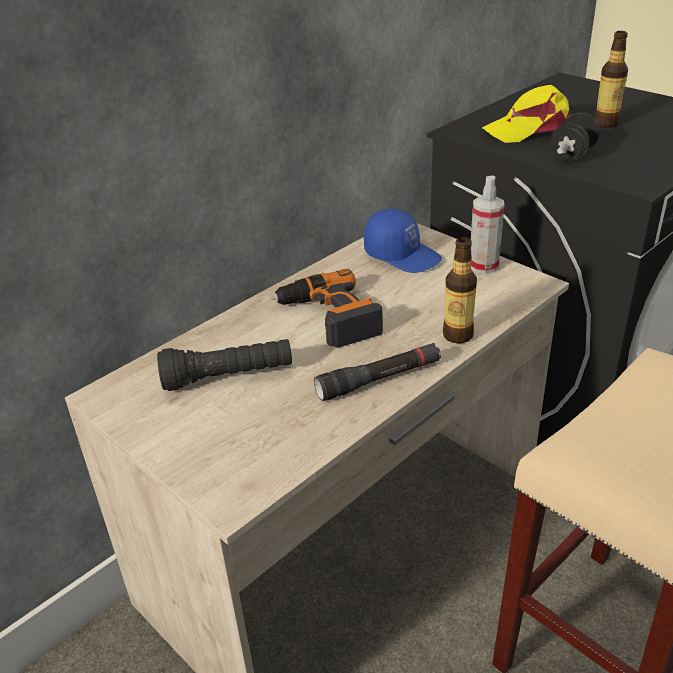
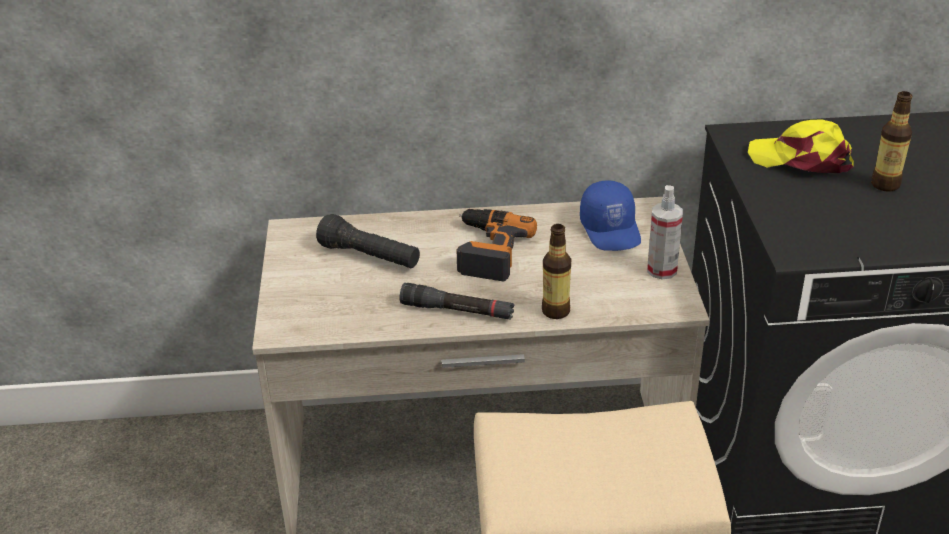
camera: 40 degrees right, 0 degrees up
black dumbbell [550,112,600,161] -> none

